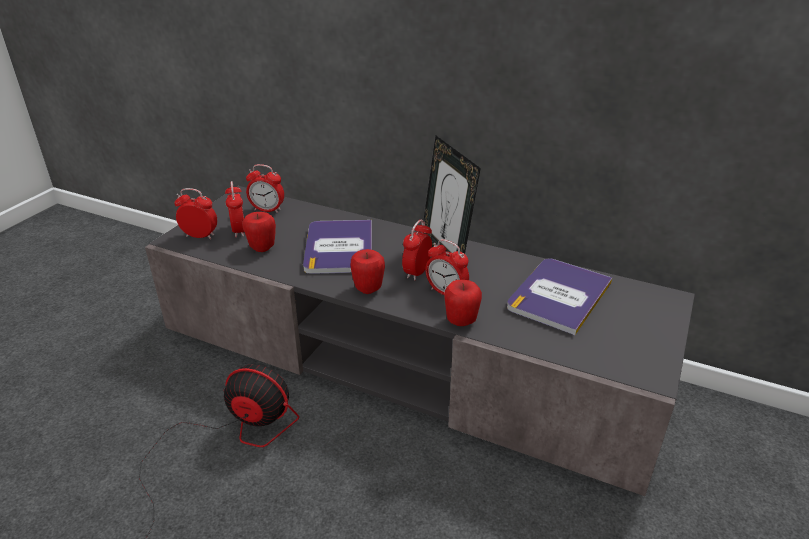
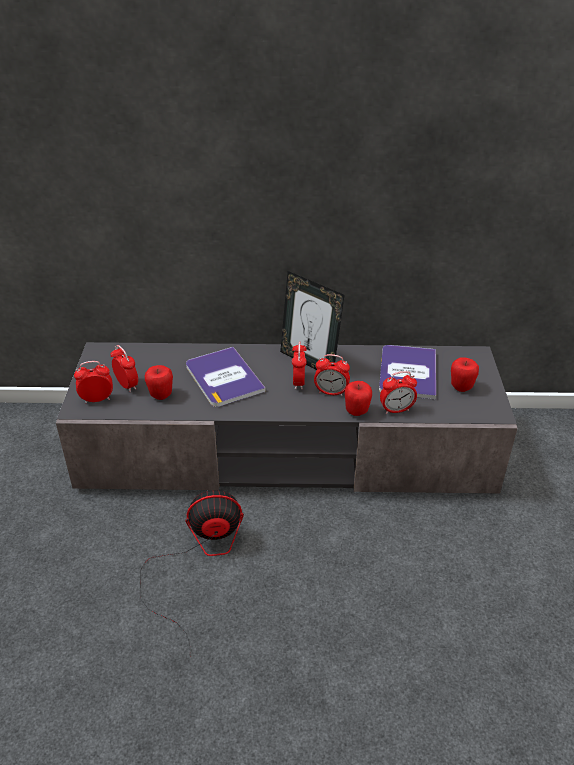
camera: 25 degrees left, 5 degrees up
alarm clock [246,164,284,213] -> alarm clock moved to [380,371,417,414]
apple [351,249,385,294] -> apple moved to [451,357,479,392]

